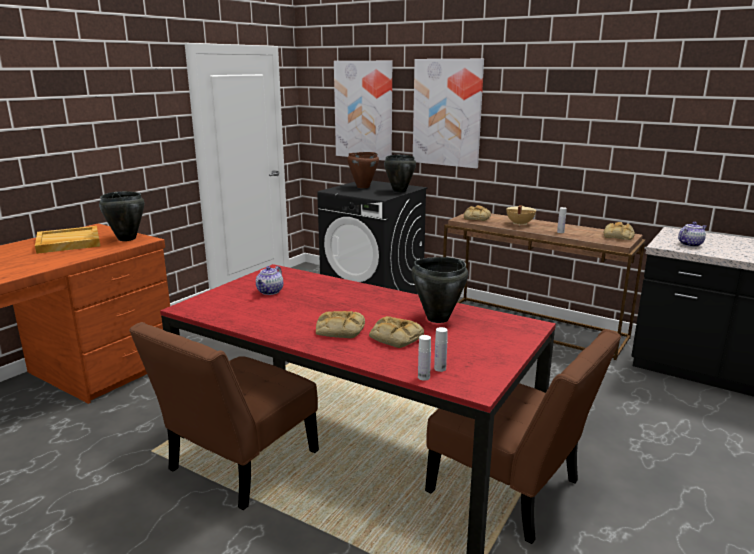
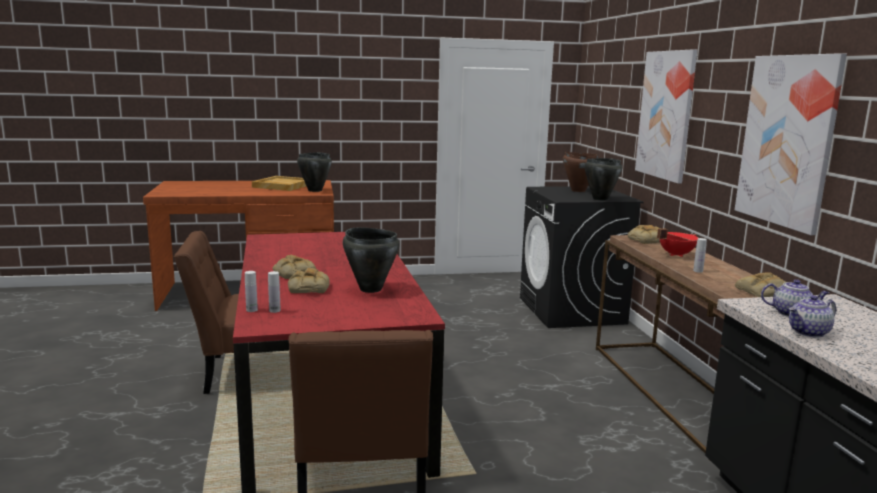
camera: 45 degrees right, 5 degrees down
teapot [256,266,283,295] -> teapot moved to [789,295,836,338]
picture [334,61,392,161] -> picture moved to [735,53,847,235]
beige cooking pot [506,205,536,226] -> red cooking pot [657,228,698,257]

